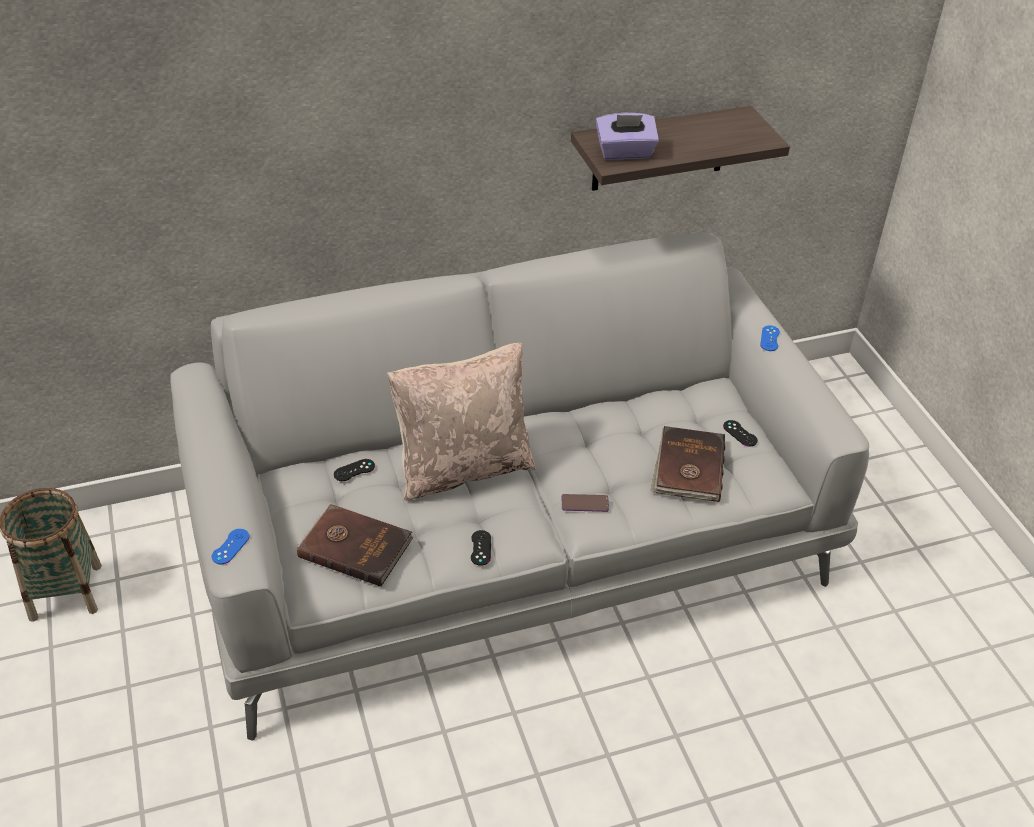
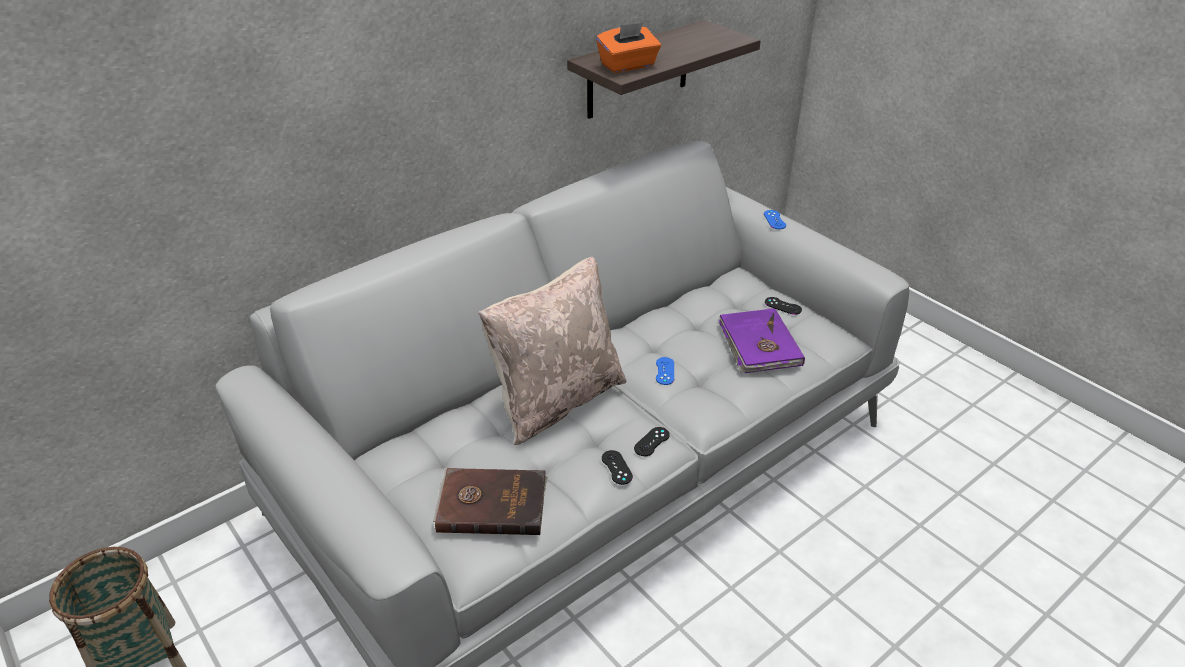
camera: 20 degrees left, 5 degrees down
blue game controller [212,529,250,564] -> blue game controller moved to [656,357,674,385]
black game controller [334,459,375,481] -> black game controller moved to [634,427,670,456]
phone [562,494,609,512] -> none
purple tissue box [596,113,659,160] -> orange tissue box [596,22,661,73]
brown book [650,426,725,502] -> purple book [719,308,805,373]

